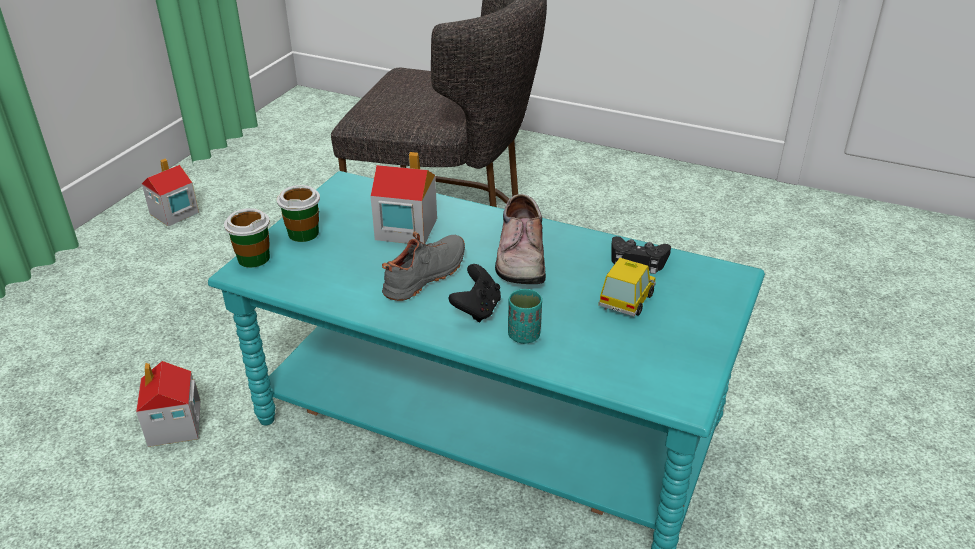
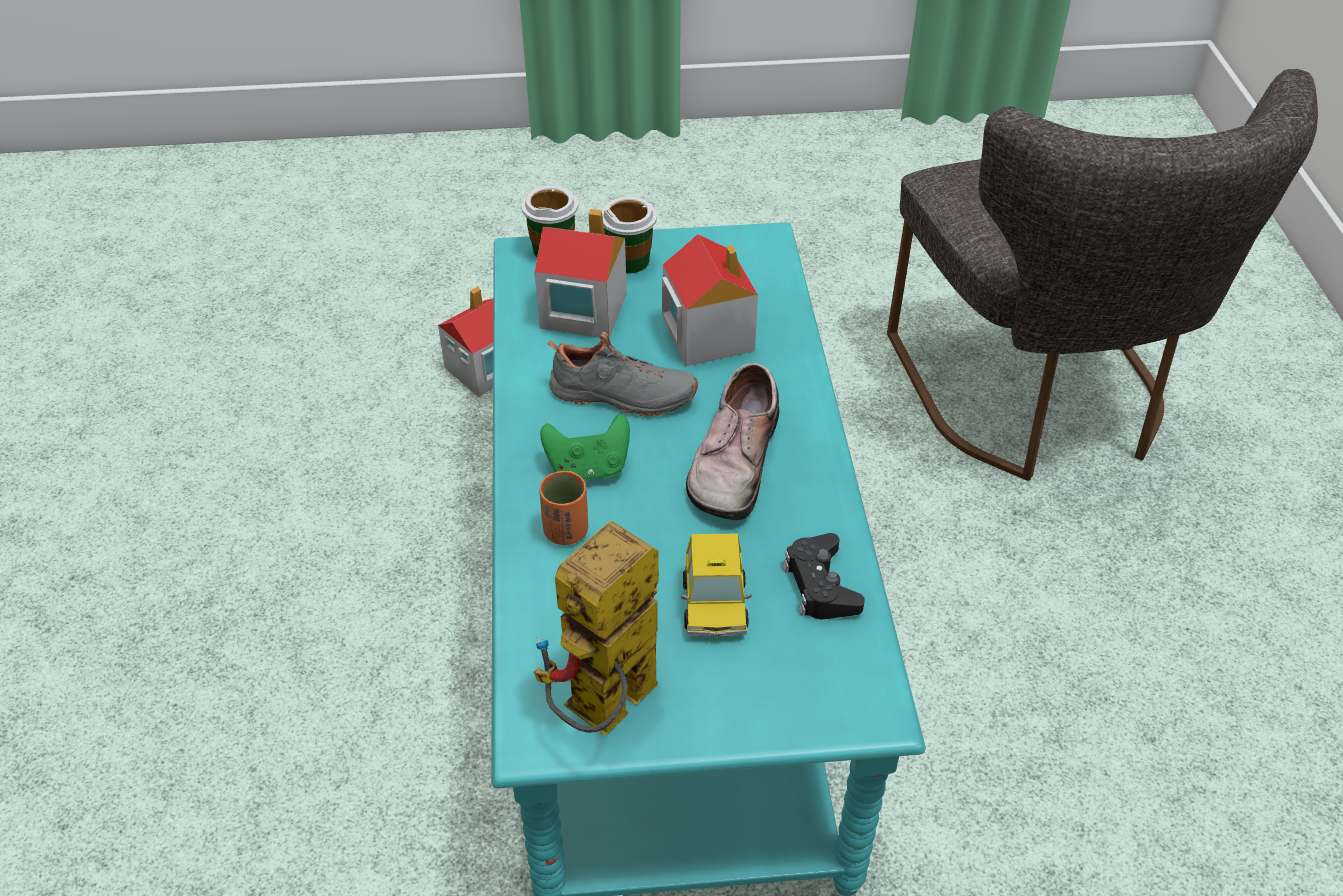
camera: 60 degrees right, 10 degrees up
toy house [142,158,199,227] -> toy house moved to [534,209,627,338]
black game controller [449,264,501,323] -> green game controller [540,414,630,480]
shoe [495,194,546,284] -> shoe turned 45 degrees counterclockwise [686,363,779,520]
turquoise cup [508,289,542,344] -> orange cup [539,471,588,545]
toy car [598,258,656,317] -> toy car turned 90 degrees clockwise [681,533,752,637]
none -> toy robot [534,521,659,735]

